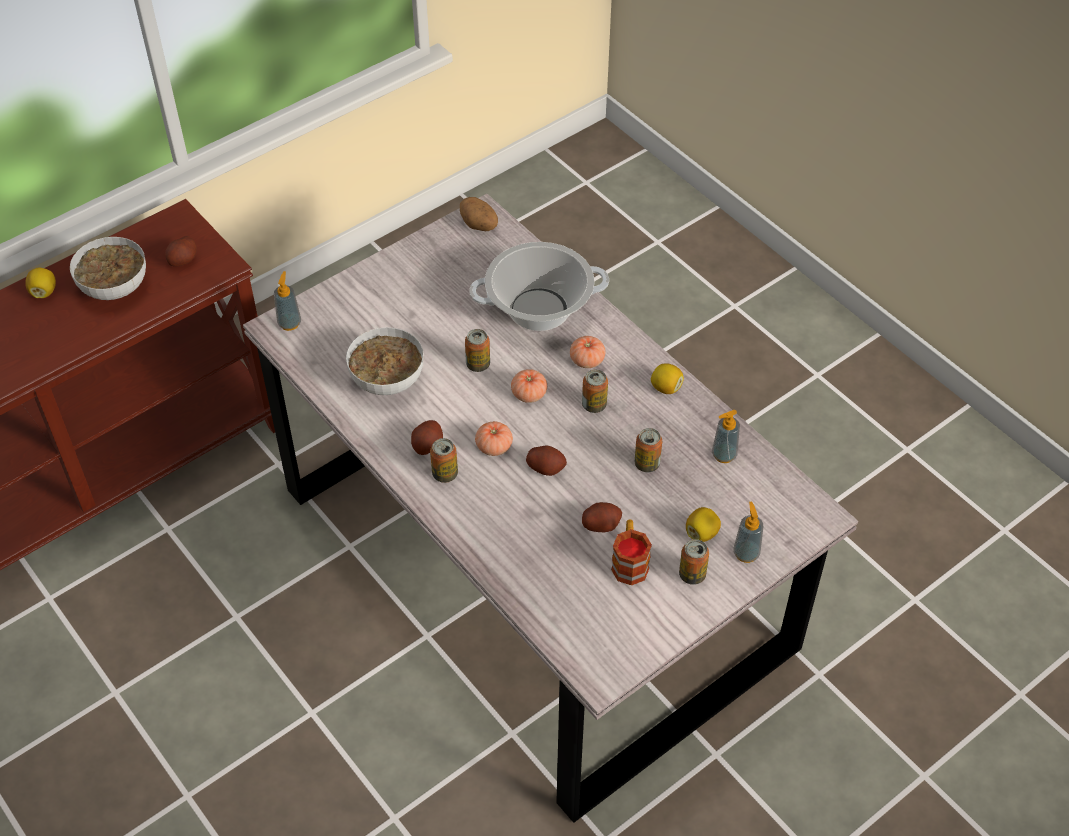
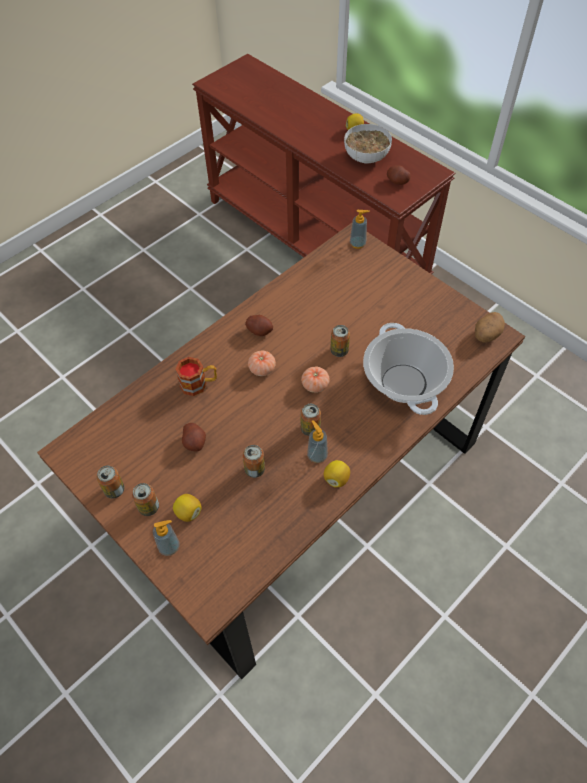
camera: 85 degrees right, 5 degrees up
grey dining table [243,194,858,823] -> brown dining table [37,223,525,679]
bowl [346,327,424,395] -> none
can [430,438,458,483] -> can moved to [97,466,125,499]
potato [526,445,567,476] -> none
tomato [570,336,605,368] -> none
mug [611,520,652,585] -> mug moved to [175,357,217,396]
soap dispenser [712,410,740,463] -> soap dispenser moved to [307,420,328,463]

